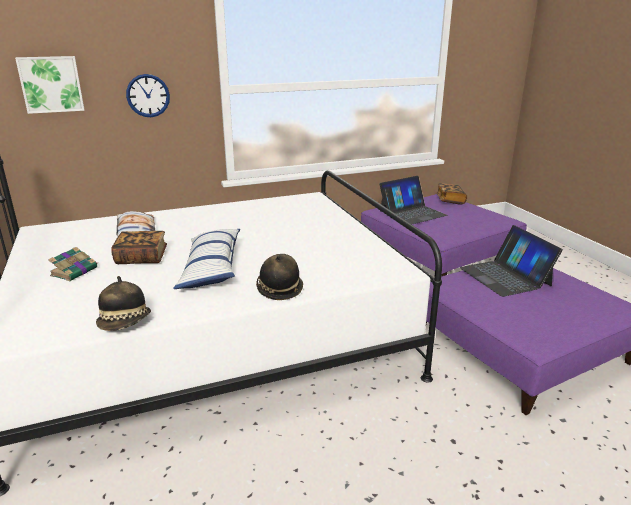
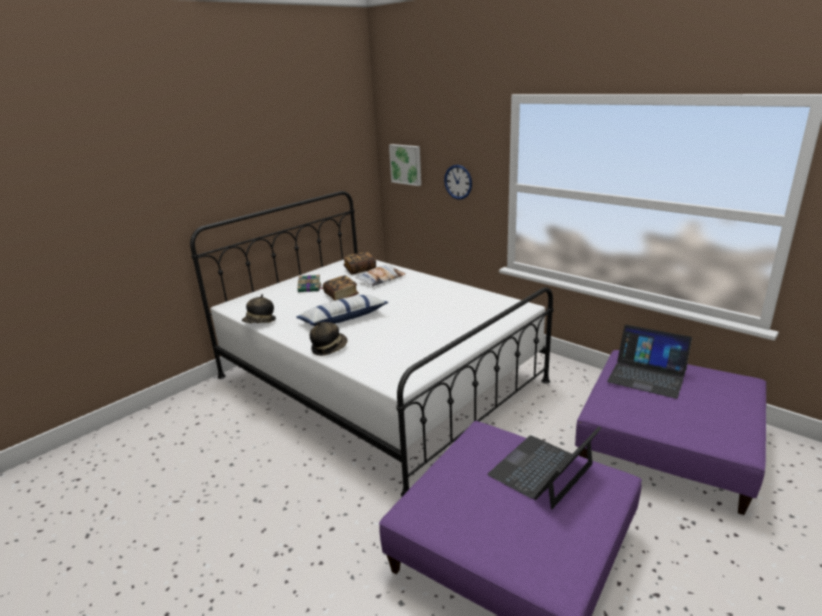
camera: 65 degrees right, 0 degrees up
book [437,183,467,205] -> book moved to [343,252,376,274]

